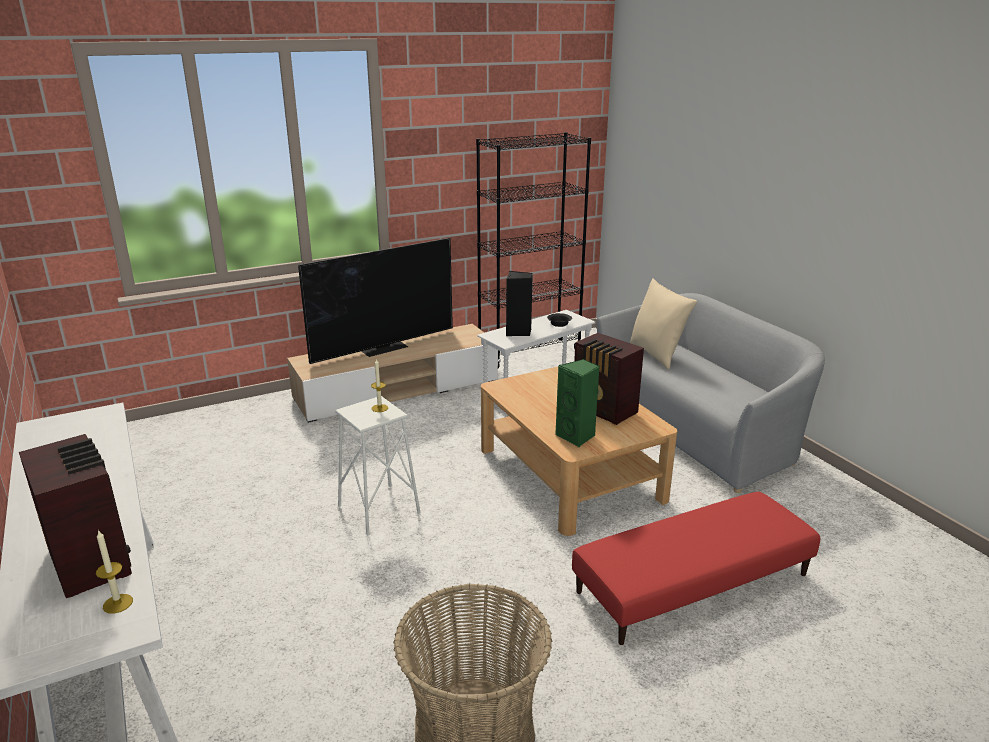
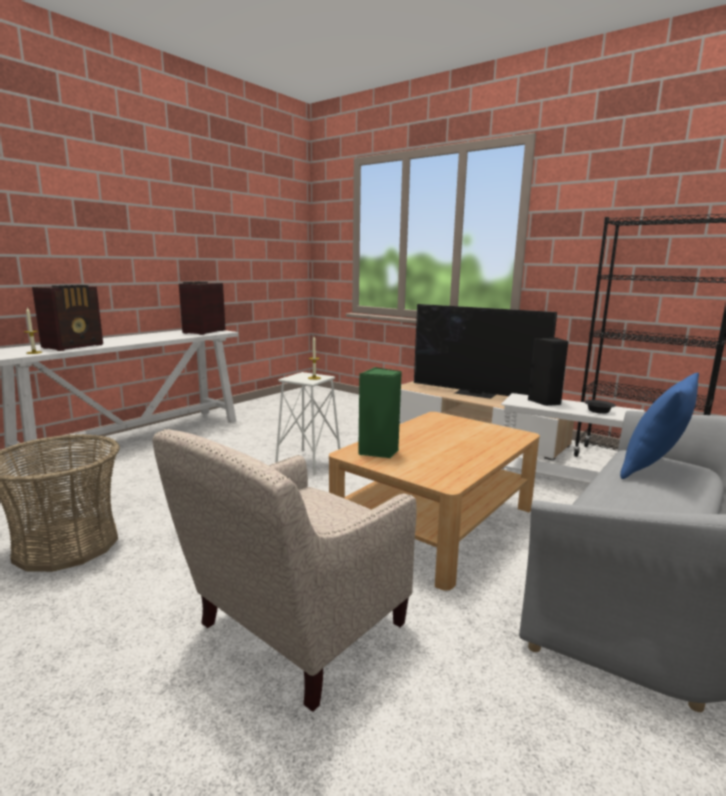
camera: 65 degrees right, 10 degrees down
red ottoman [572,492,820,645] -> beige armchair [153,429,417,712]
radio [574,333,644,425] -> radio moved to [179,281,226,335]
beige pillow [630,278,697,370] -> blue pillow [620,373,699,479]

